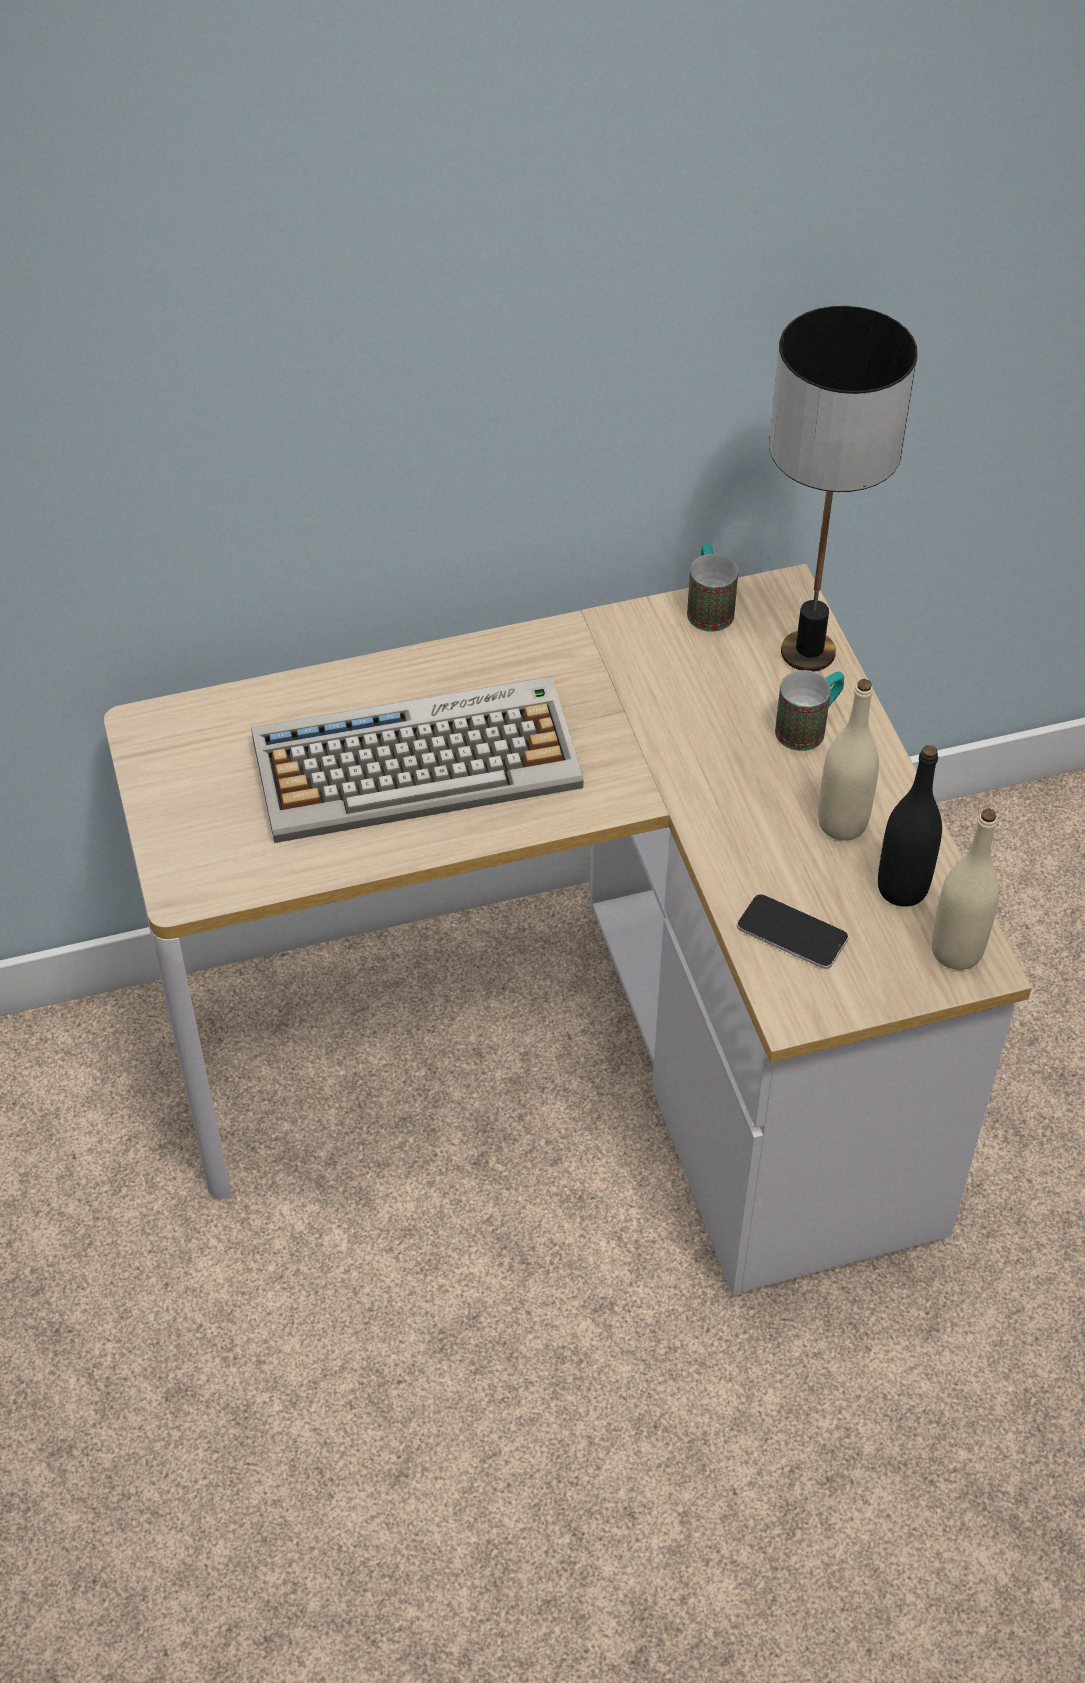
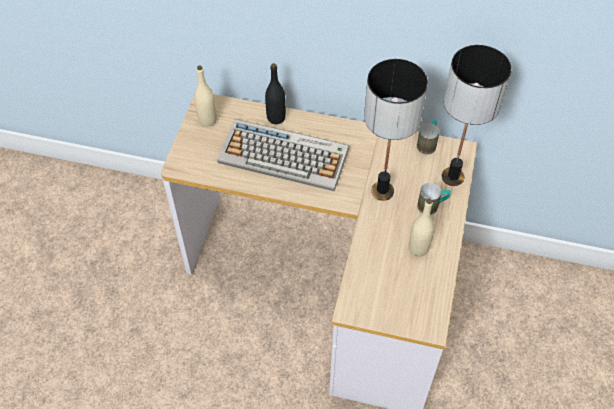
camera: 30 degrees right, 5 degrees up
phone [737,894,849,969] -> none
black bottle [878,745,942,907] -> black bottle moved to [265,63,286,124]
beige bottle [932,808,999,970] -> beige bottle moved to [194,66,217,126]
none -> table lamp [364,59,428,201]

